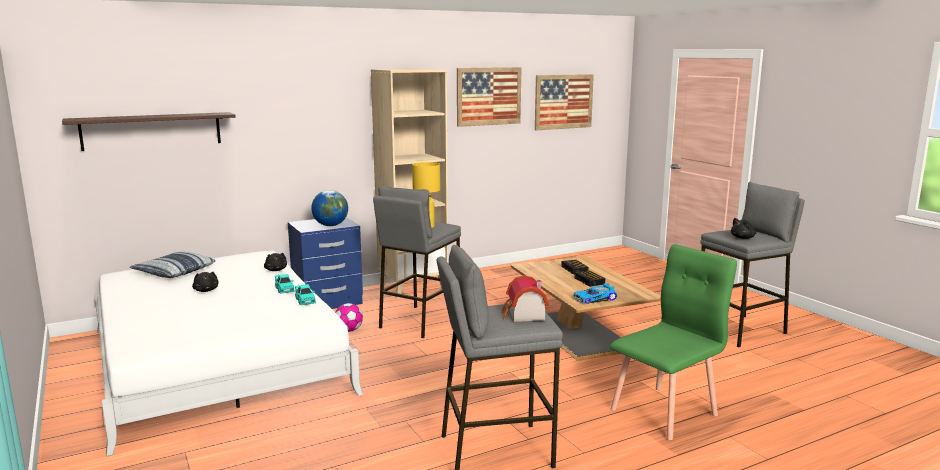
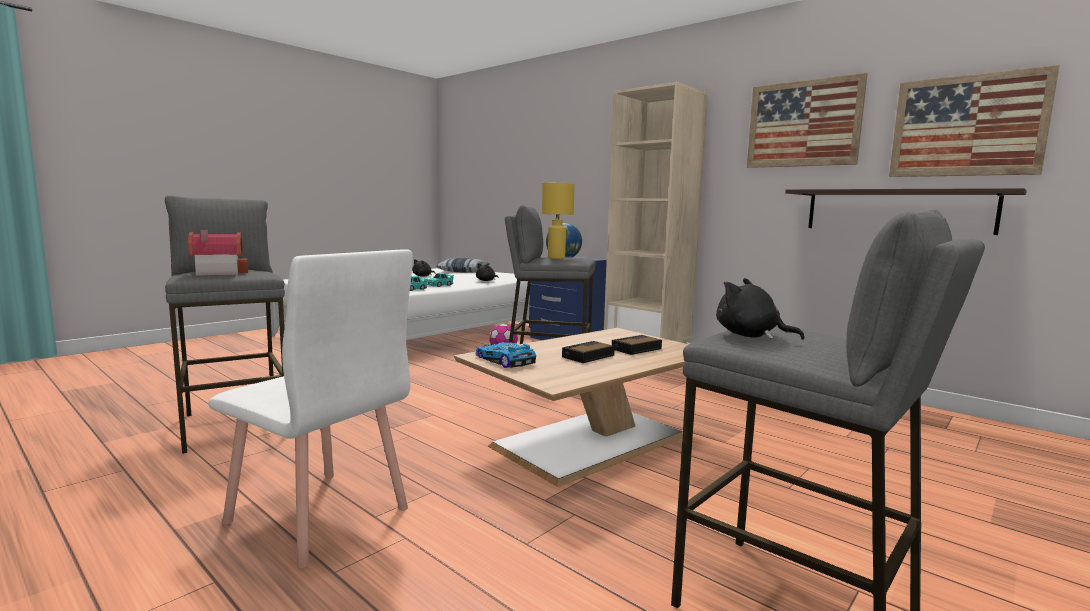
camera: 70 degrees right, 5 degrees down
shelf [62,112,236,151] -> shelf moved to [785,188,1027,235]
green chair [610,244,737,440] -> white chair [208,249,413,569]

